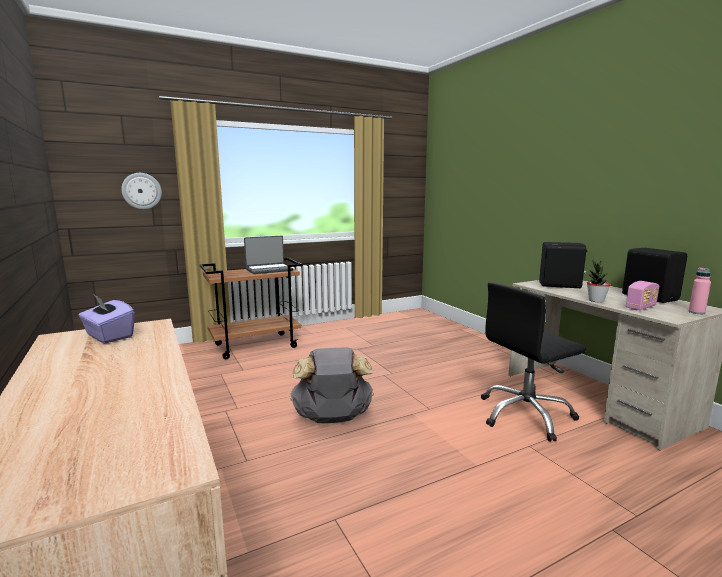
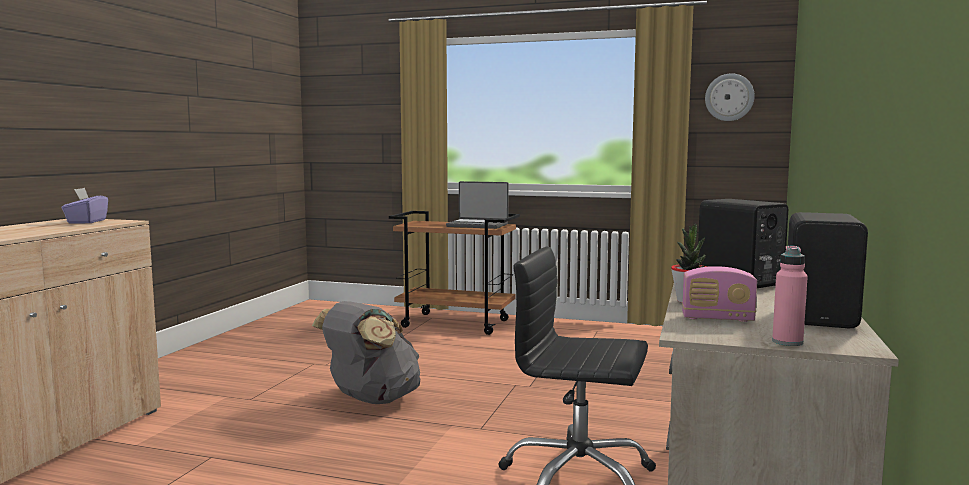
camera: 45 degrees right, 5 degrees down
wall clock [121,173,162,209] -> wall clock moved to [705,73,755,121]

